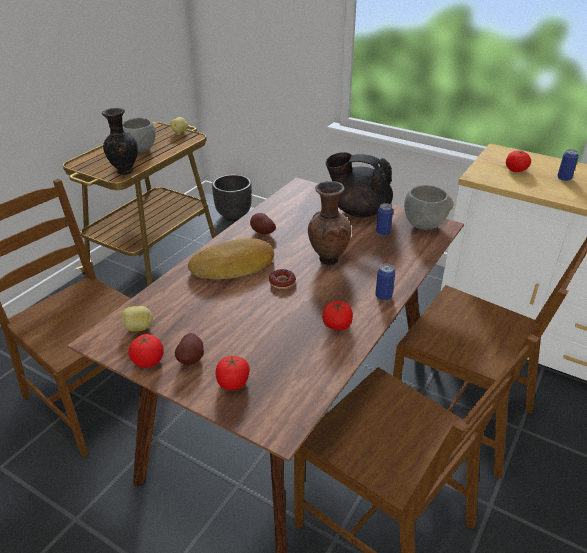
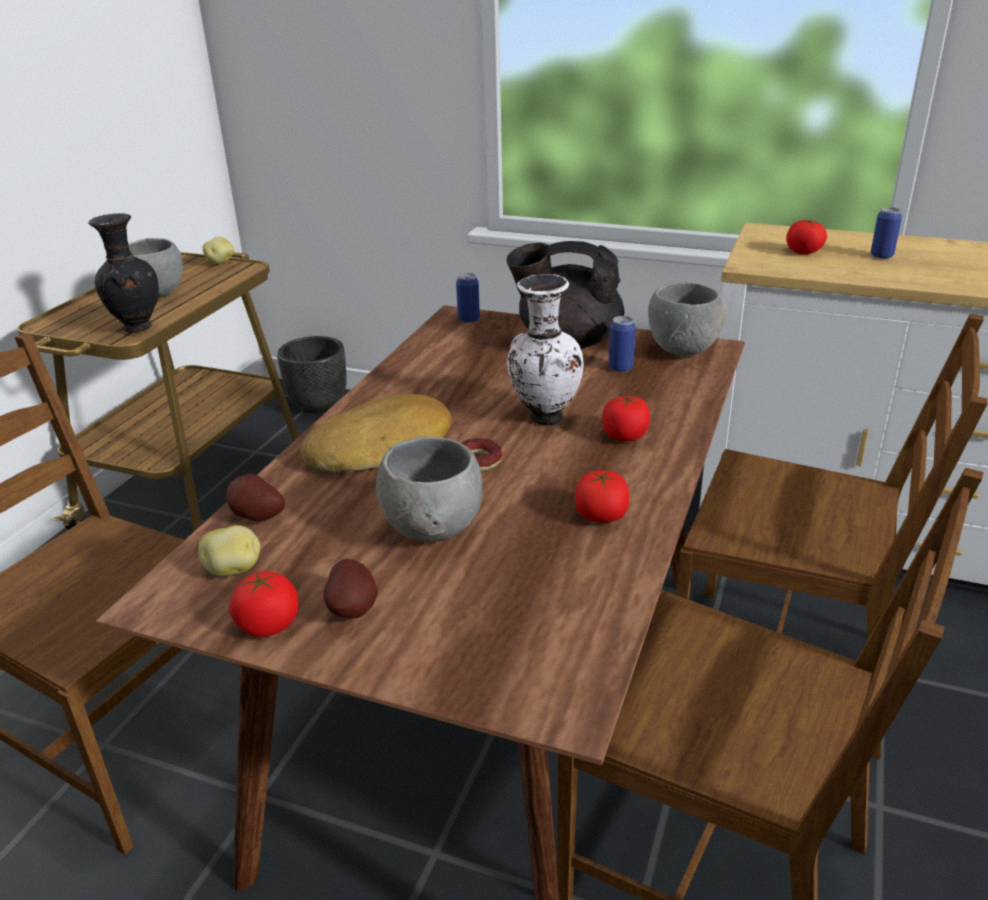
camera: 10 degrees left, 5 degrees down
tomato [215,356,249,390] -> tomato moved to [602,395,650,441]
potato [250,213,276,234] -> potato moved to [226,474,285,521]
brown vase [308,181,351,265] -> white vase [507,274,583,425]
can [375,264,395,301] -> can moved to [456,273,480,323]
none -> grey bowl [376,437,482,542]

